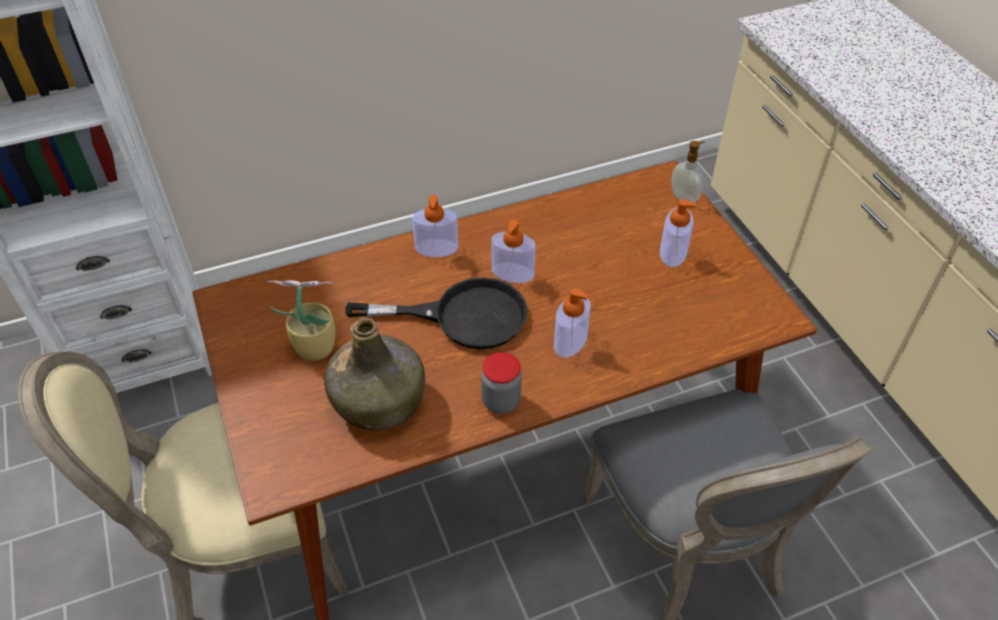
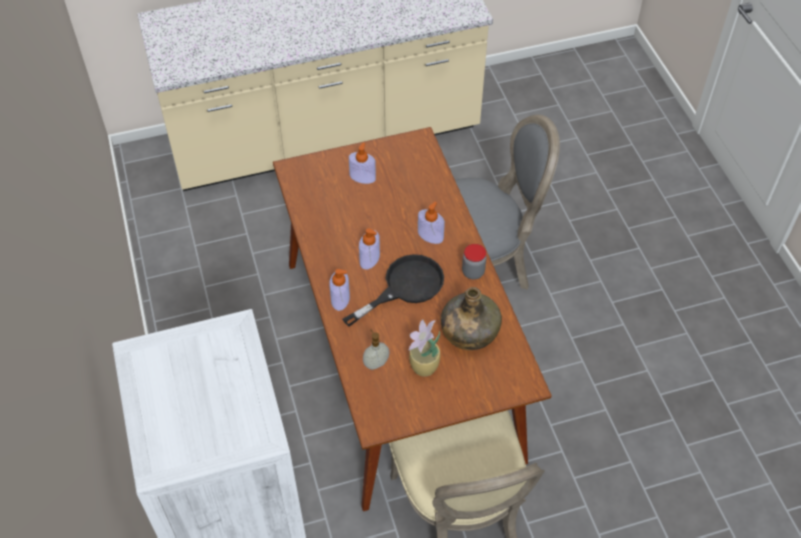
camera: 85 degrees left, 5 degrees up
black frying pan [346,277,528,350] -> black frying pan turned 45 degrees clockwise [342,254,444,327]
soap dispenser [671,141,705,203] -> soap dispenser moved to [363,329,390,370]

